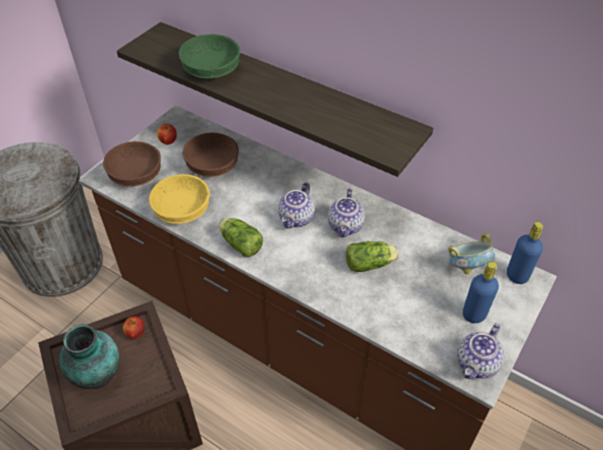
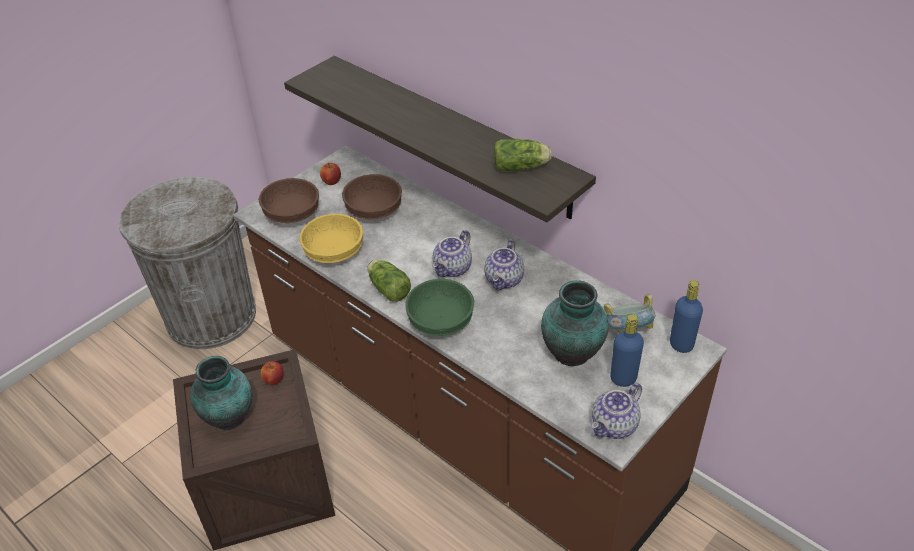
camera: 10 degrees right, 5 degrees down
green bowl [179,34,240,78] -> green bowl moved to [405,279,474,336]
lettuce [346,241,399,272] -> lettuce moved to [494,139,552,171]
none -> vase [541,281,609,366]

